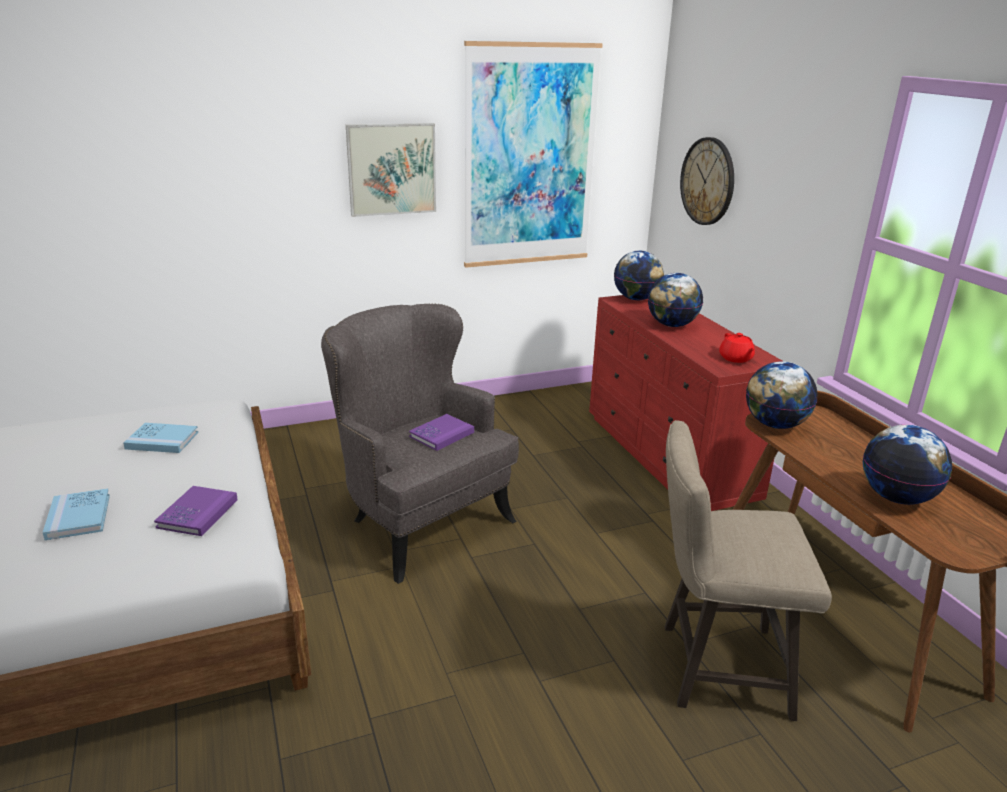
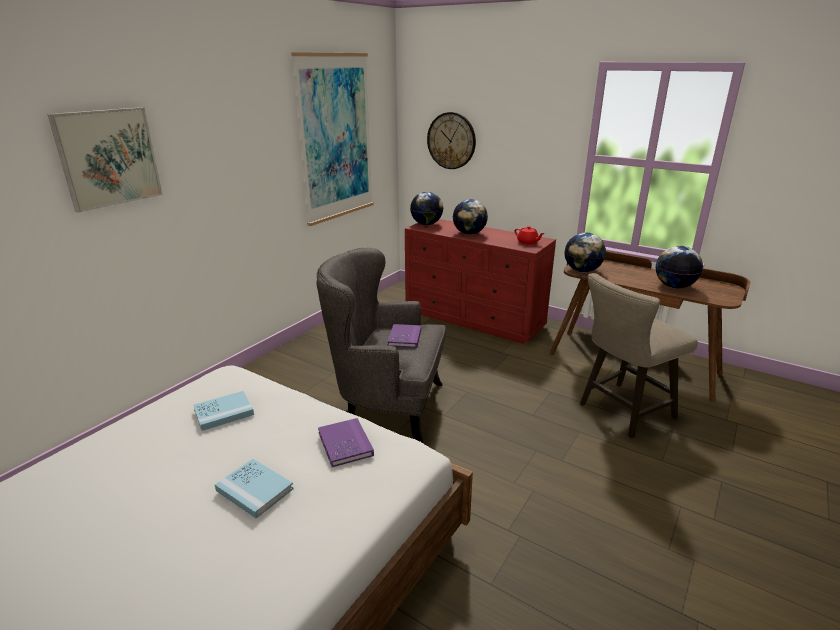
camera: 35 degrees left, 0 degrees up
picture [346,123,436,217] -> picture moved to [47,107,163,213]

